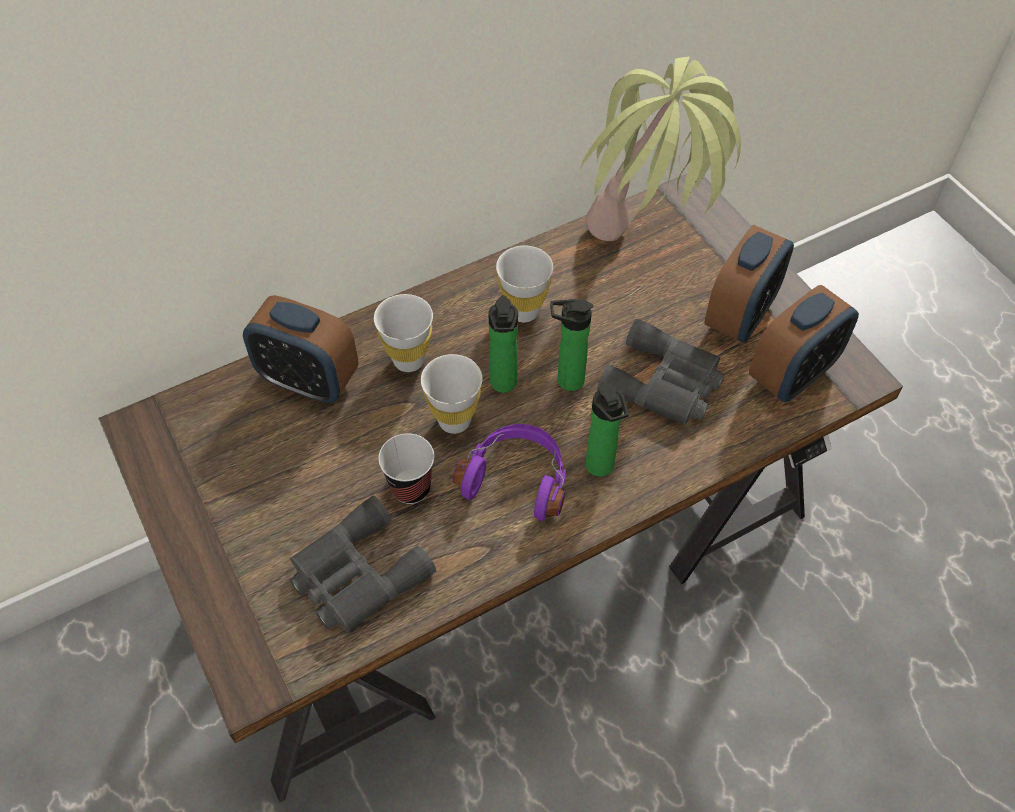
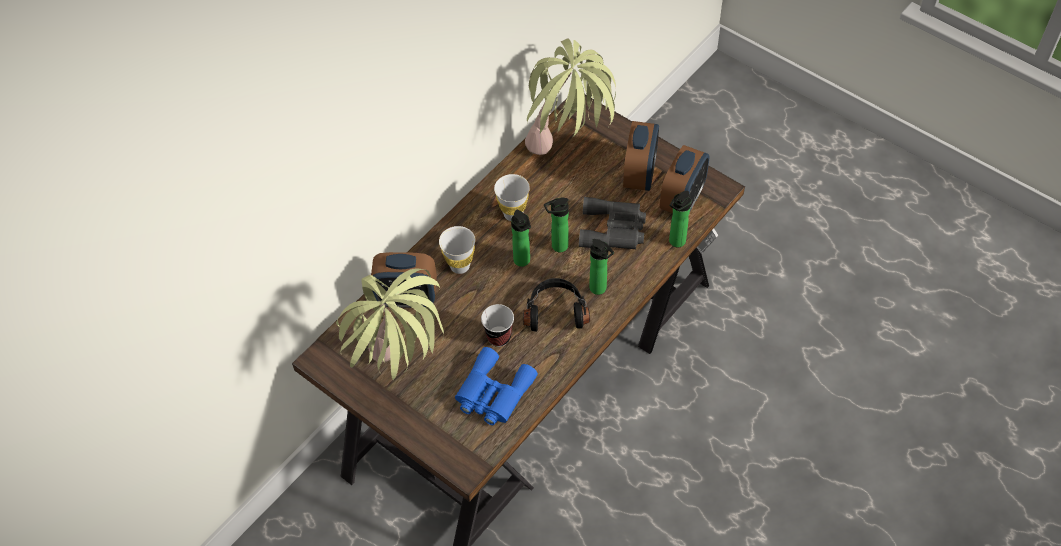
camera: 20 degrees left, 0 degrees up
grey binoculars [290,496,436,632] -> blue binoculars [455,347,538,425]
white cup [421,354,482,434] -> none
purple headphones [453,424,567,521] -> black headphones [523,278,590,332]
none -> potted plant [336,269,444,380]
none -> bottle [669,191,691,247]

